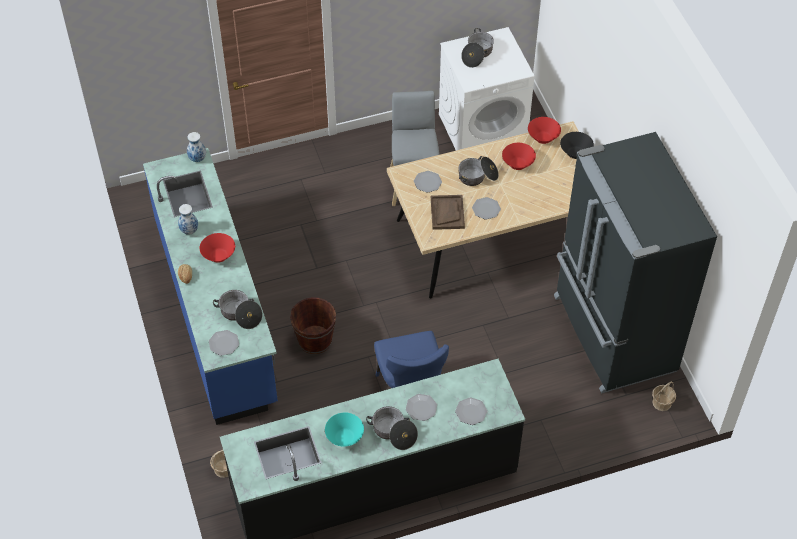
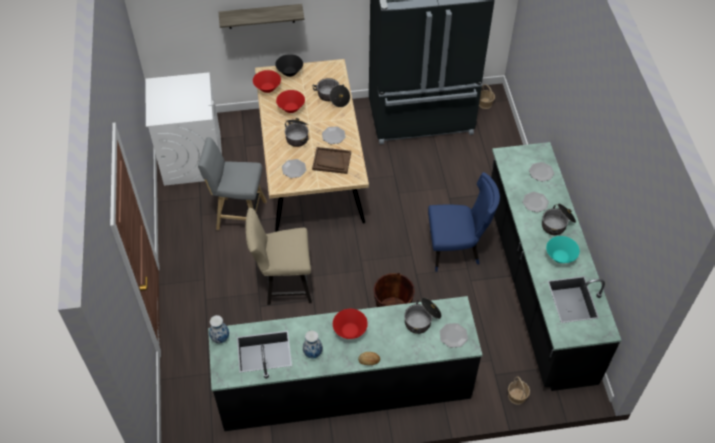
camera: 80 degrees left, 0 degrees up
blue counter [143,148,278,425] -> black counter [208,296,482,431]
cooking pot [461,28,494,68] -> cooking pot moved to [312,78,350,107]
none -> shelf [219,4,304,29]
none -> beige chair [246,208,312,305]

